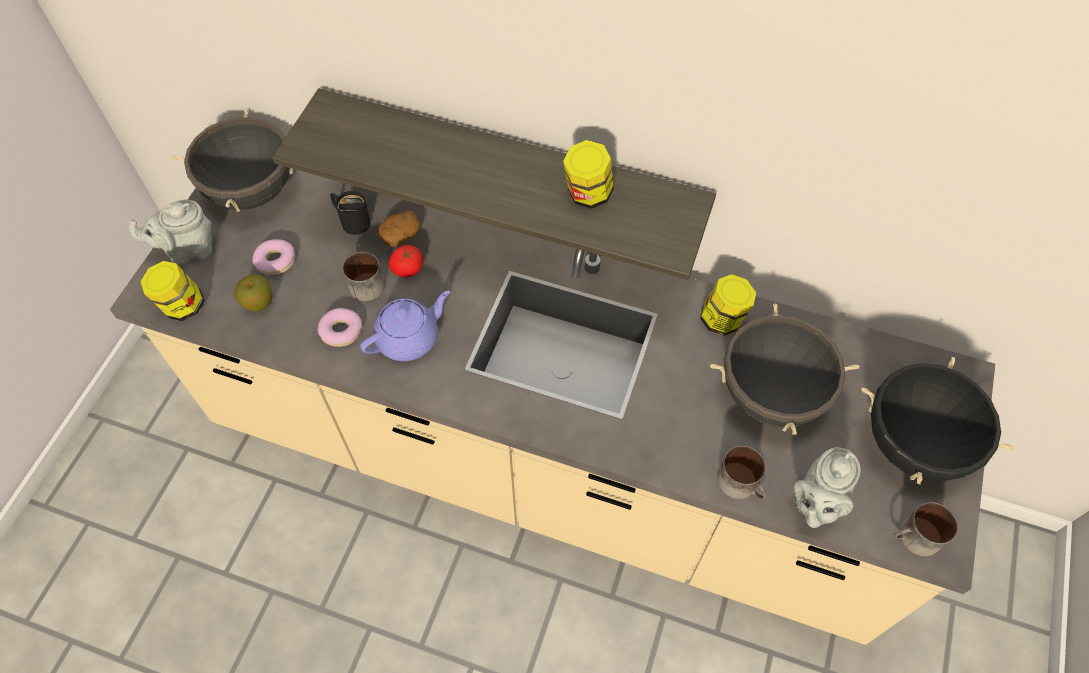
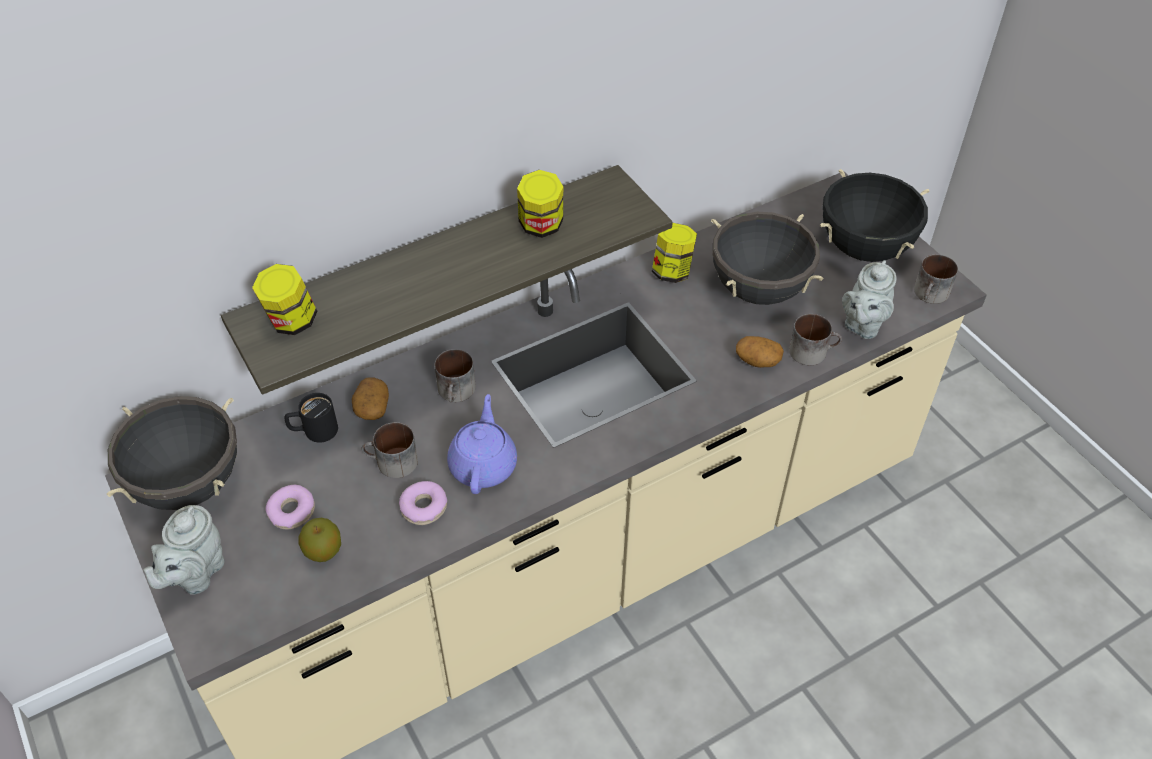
camera: 50 degrees left, 10 degrees down
jar [140,261,205,321] -> jar moved to [252,264,318,335]
tomato [389,245,423,277] -> none
grey teapot [794,447,861,528] -> grey teapot turned 45 degrees clockwise [842,260,897,339]
none -> mug [435,349,476,402]
none -> potato [736,336,784,368]

